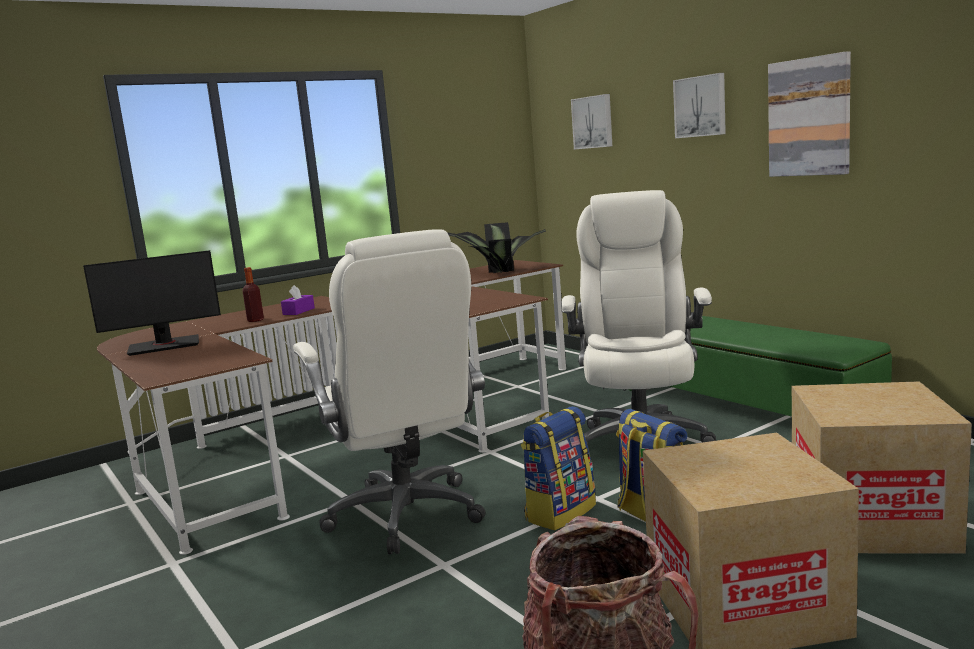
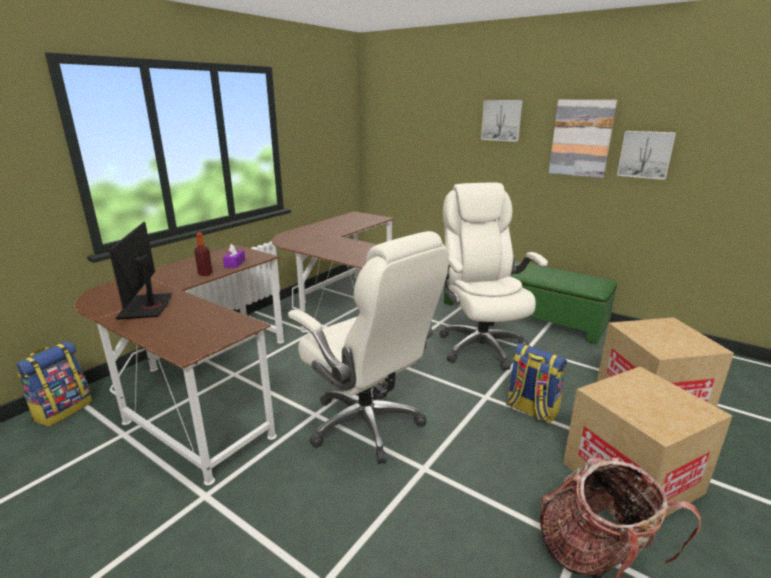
camera: 20 degrees left, 10 degrees up
monitor [83,250,221,356] -> monitor turned 120 degrees clockwise [109,222,172,320]
potted plant [447,222,546,273] -> none
backpack [521,406,596,530] -> backpack moved to [17,341,92,427]
picture [571,94,612,149] -> picture moved to [617,131,676,180]

